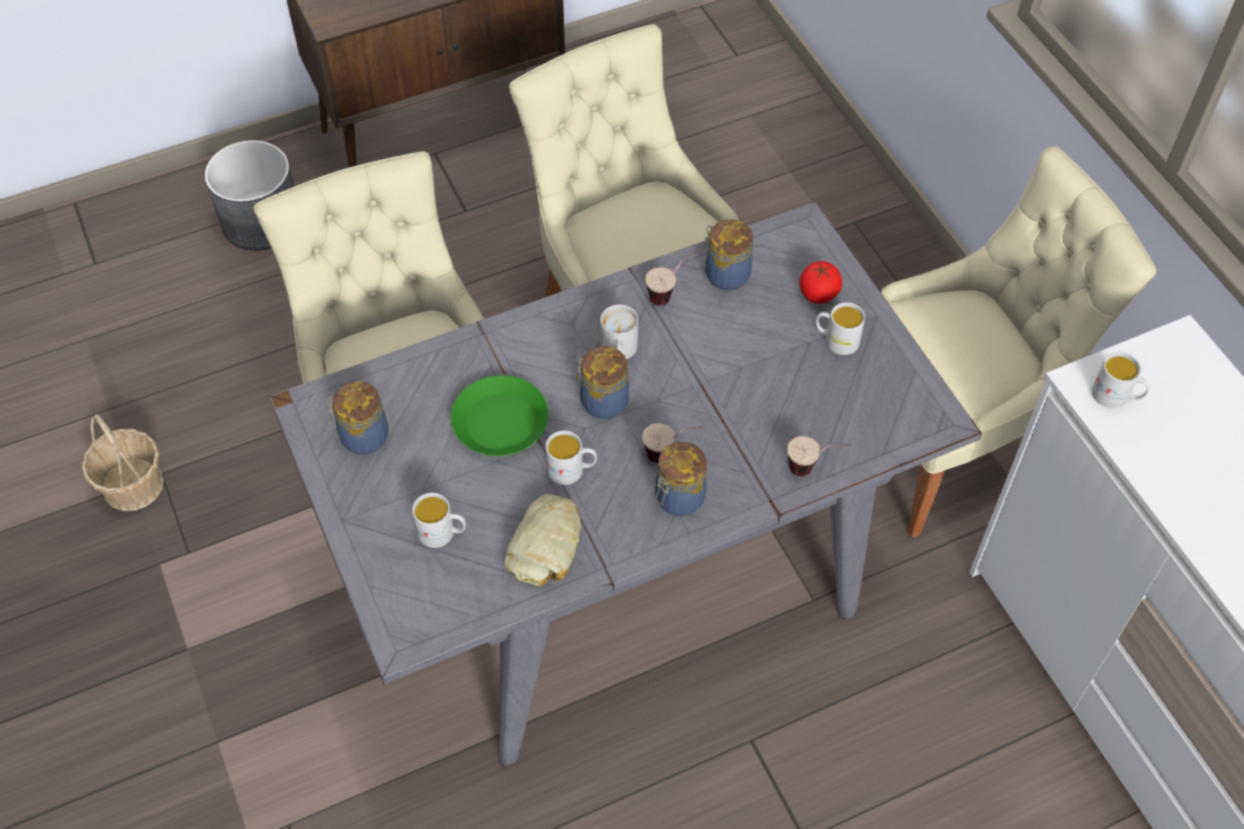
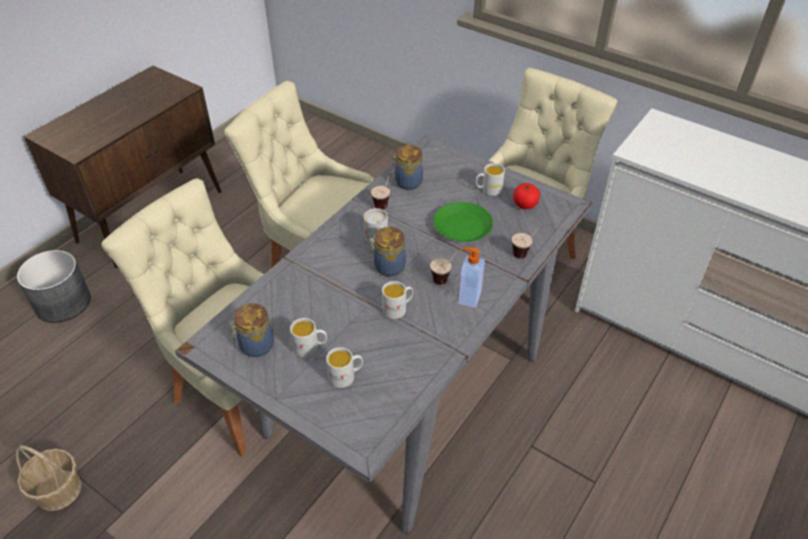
camera: 30 degrees left, 10 degrees down
green plate [451,375,549,456] -> green plate moved to [434,202,493,242]
bread [504,494,581,587] -> none
jar [655,442,707,516] -> soap dispenser [458,247,485,308]
tomato [799,261,842,304] -> tomato moved to [513,183,540,209]
white mug [1092,352,1150,408] -> white mug moved to [290,318,327,357]

